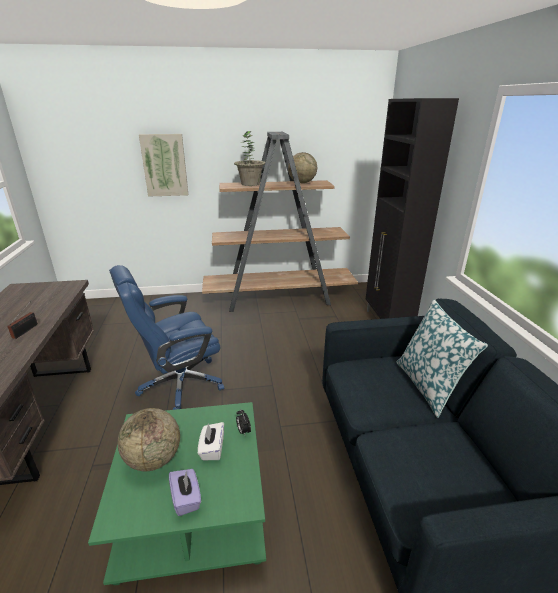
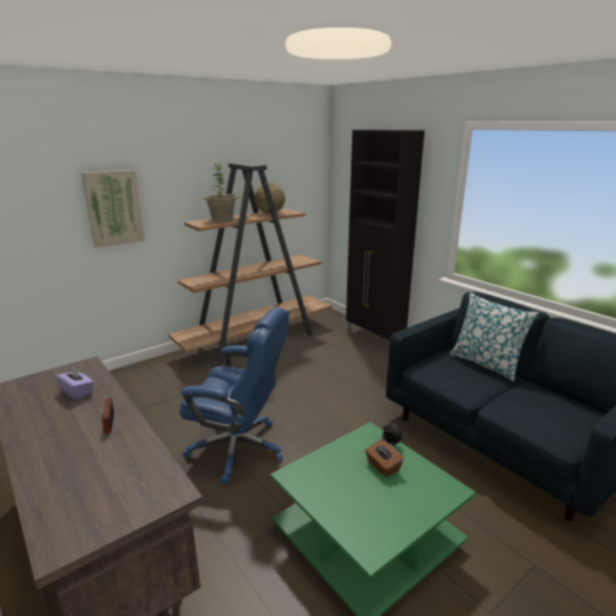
camera: 30 degrees left, 5 degrees down
blue office chair [109,265,224,410] -> blue office chair turned 105 degrees counterclockwise [180,307,289,484]
globe [118,408,180,471] -> none
purple tissue box [169,469,201,516] -> purple tissue box moved to [56,366,94,400]
white tissue box [198,422,224,460] -> brown tissue box [365,439,404,477]

